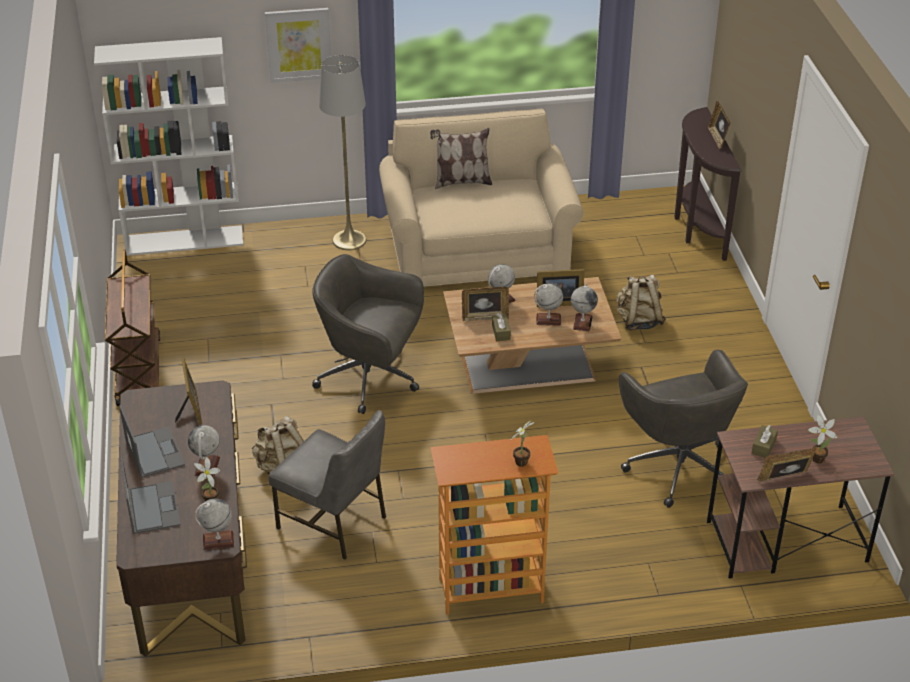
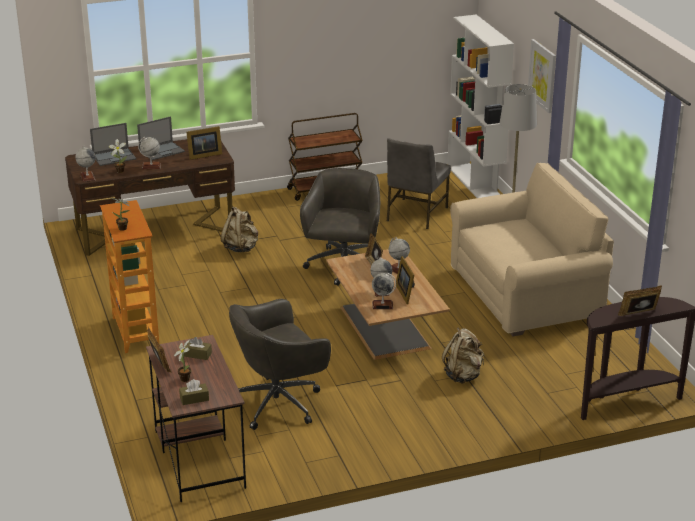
camera: 80 degrees right, 10 degrees down
grey chair [269,410,386,560] -> grey chair moved to [387,138,451,229]
pillow [430,128,492,189] -> none
brown tissue box [492,313,511,341] -> brown tissue box moved to [179,379,209,405]

